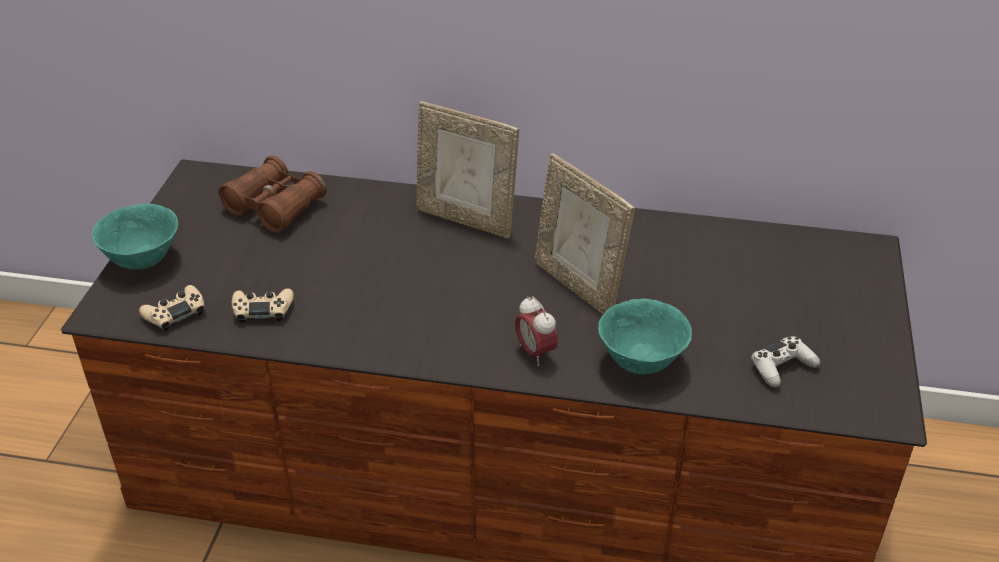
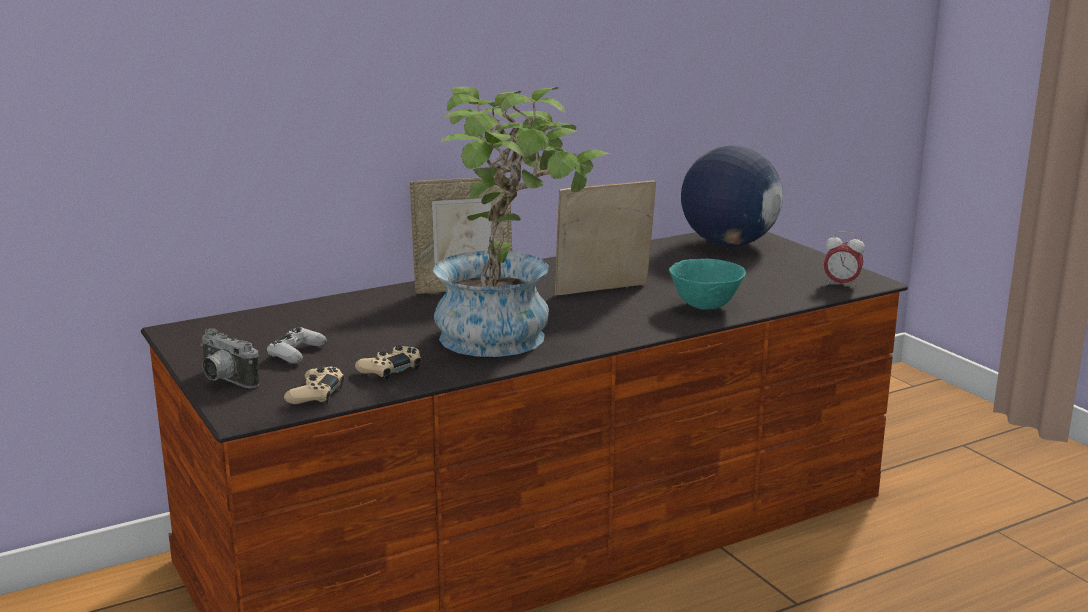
camera: 40 degrees left, 20 degrees down
turquoise bowl [92,204,178,269] -> camera [200,328,260,388]
brown binoculars [219,156,327,233] -> none
alarm clock [515,296,558,366] -> alarm clock moved to [824,231,865,288]
picture frame [534,153,635,314] -> picture frame turned 150 degrees clockwise [554,180,656,295]
white game controller [751,336,820,388] -> white game controller moved to [267,327,327,364]
none -> potted plant [432,87,610,357]
none -> globe [681,146,783,247]

